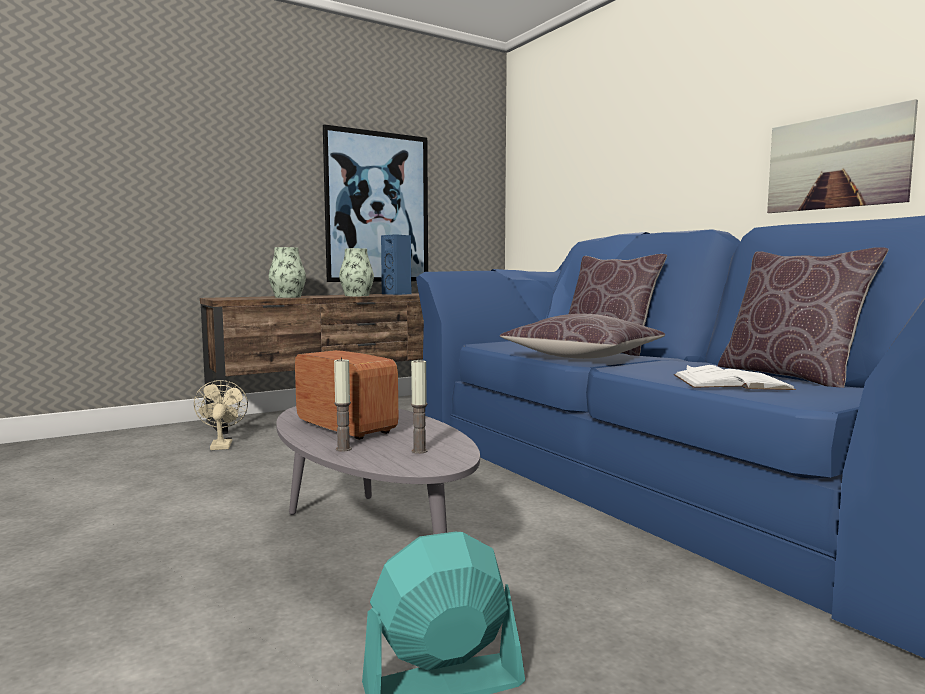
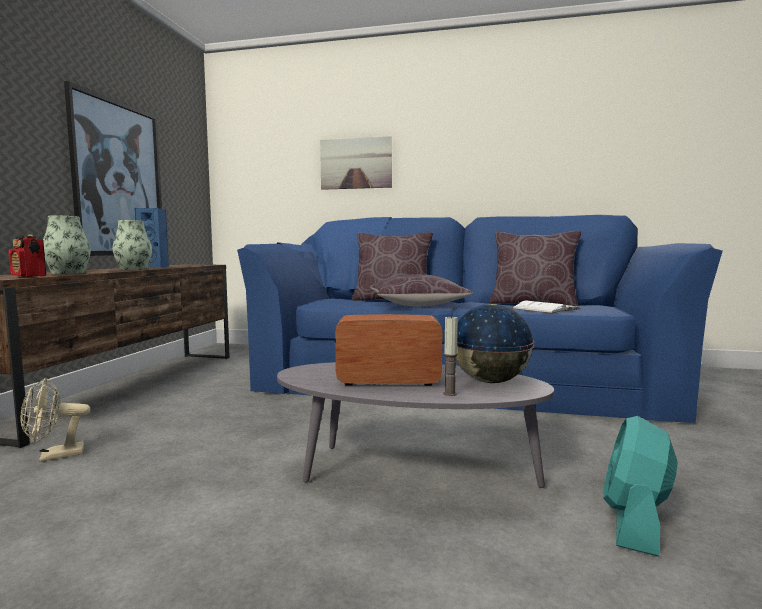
camera: 45 degrees left, 0 degrees up
beige fan [194,380,248,450] -> beige fan turned 60 degrees counterclockwise [20,378,90,462]
candle [411,358,428,454] -> globe [456,304,535,383]
picture [767,99,918,213] -> picture moved to [320,136,392,190]
none -> radio [8,234,46,277]

